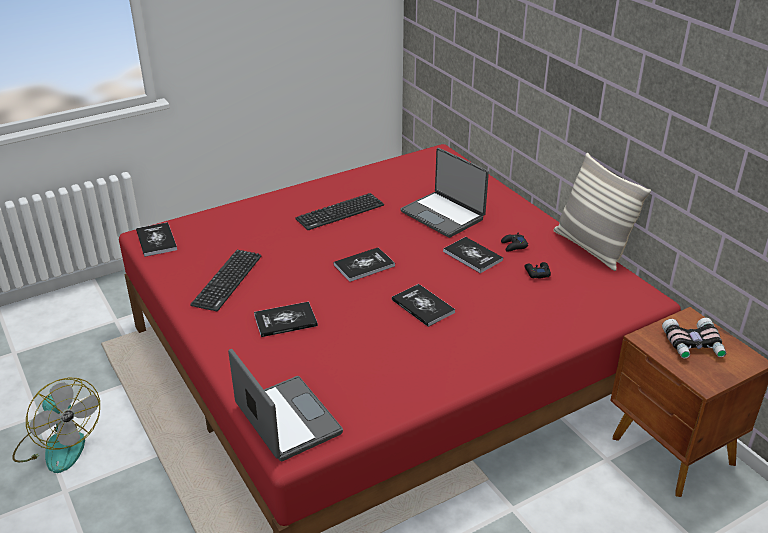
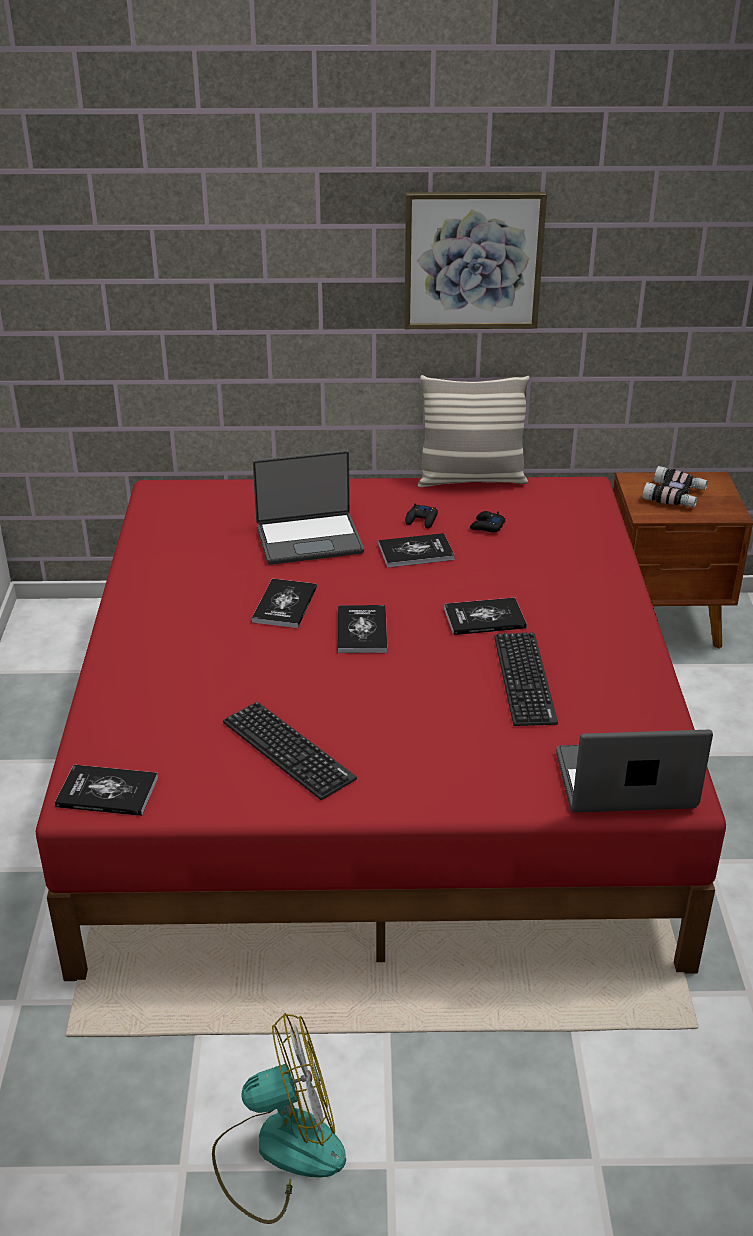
camera: 60 degrees left, 0 degrees up
book [254,302,318,337] -> book moved to [252,579,317,628]
keyboard [295,193,384,230] -> keyboard moved to [494,632,558,726]
none -> picture [404,192,547,329]

